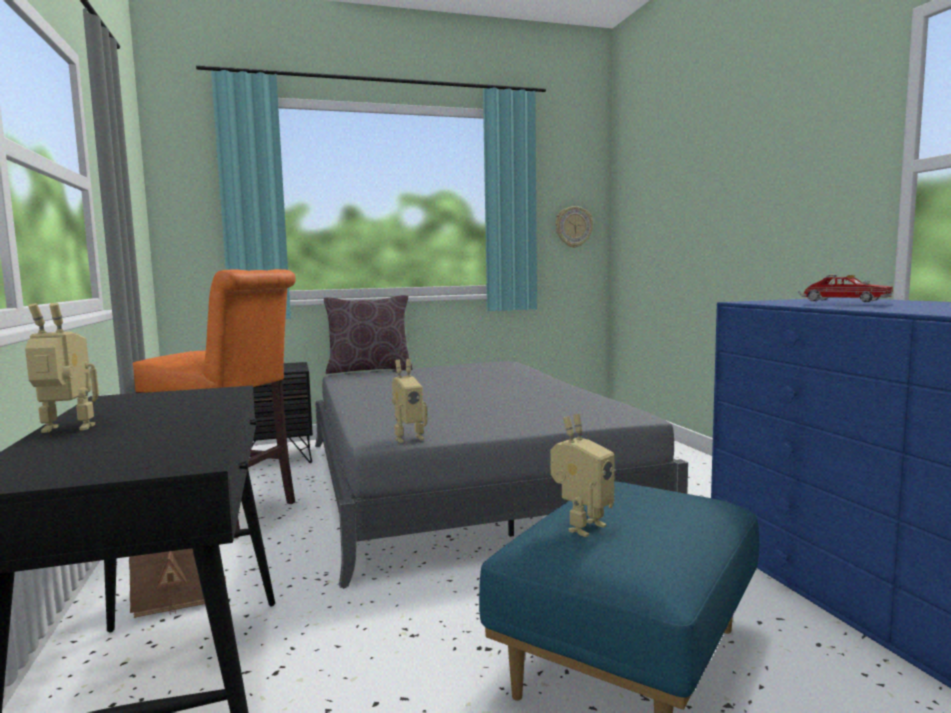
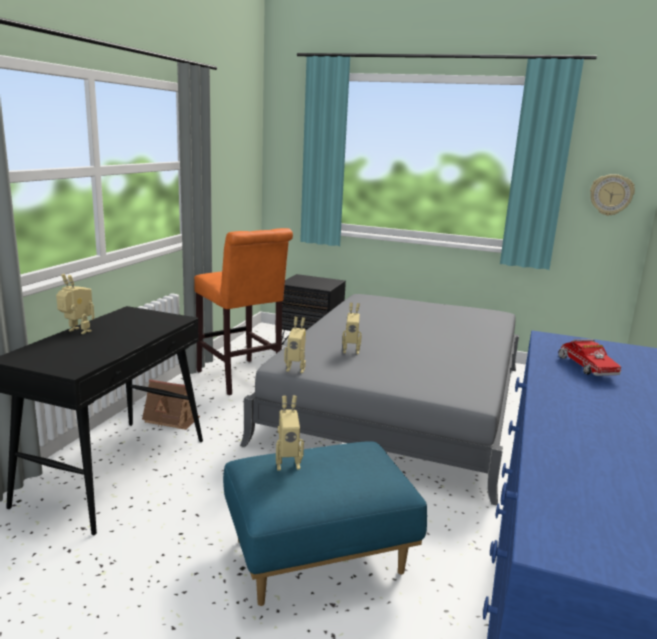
camera: 35 degrees right, 10 degrees up
brown pillow [324,295,413,374] -> none
none -> toy robot [342,303,362,354]

